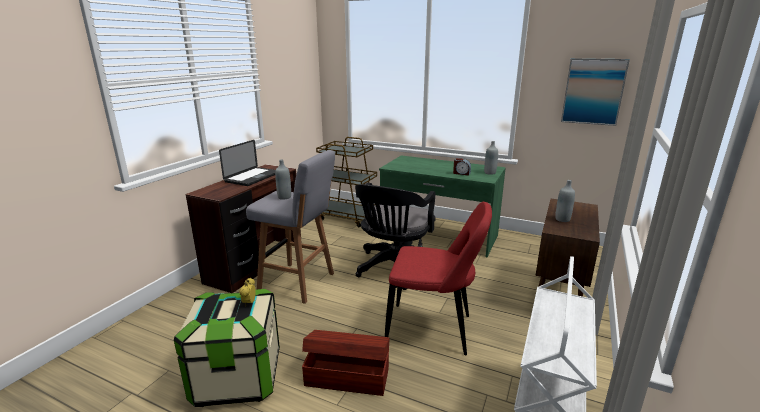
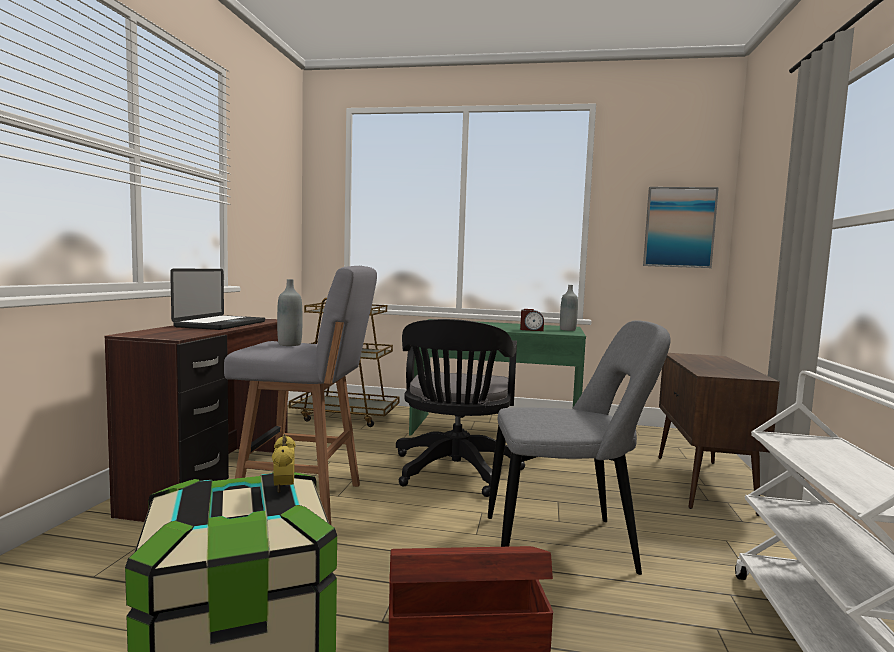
camera: 15 degrees left, 15 degrees down
red chair [385,202,492,355] -> grey chair [488,320,671,575]
grey bottle [555,180,575,222] -> none

